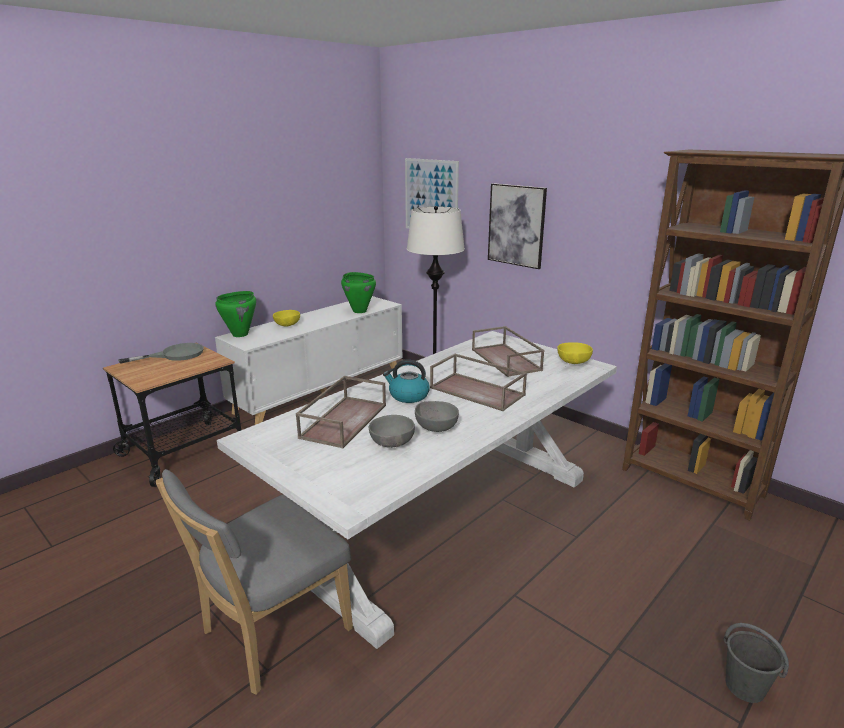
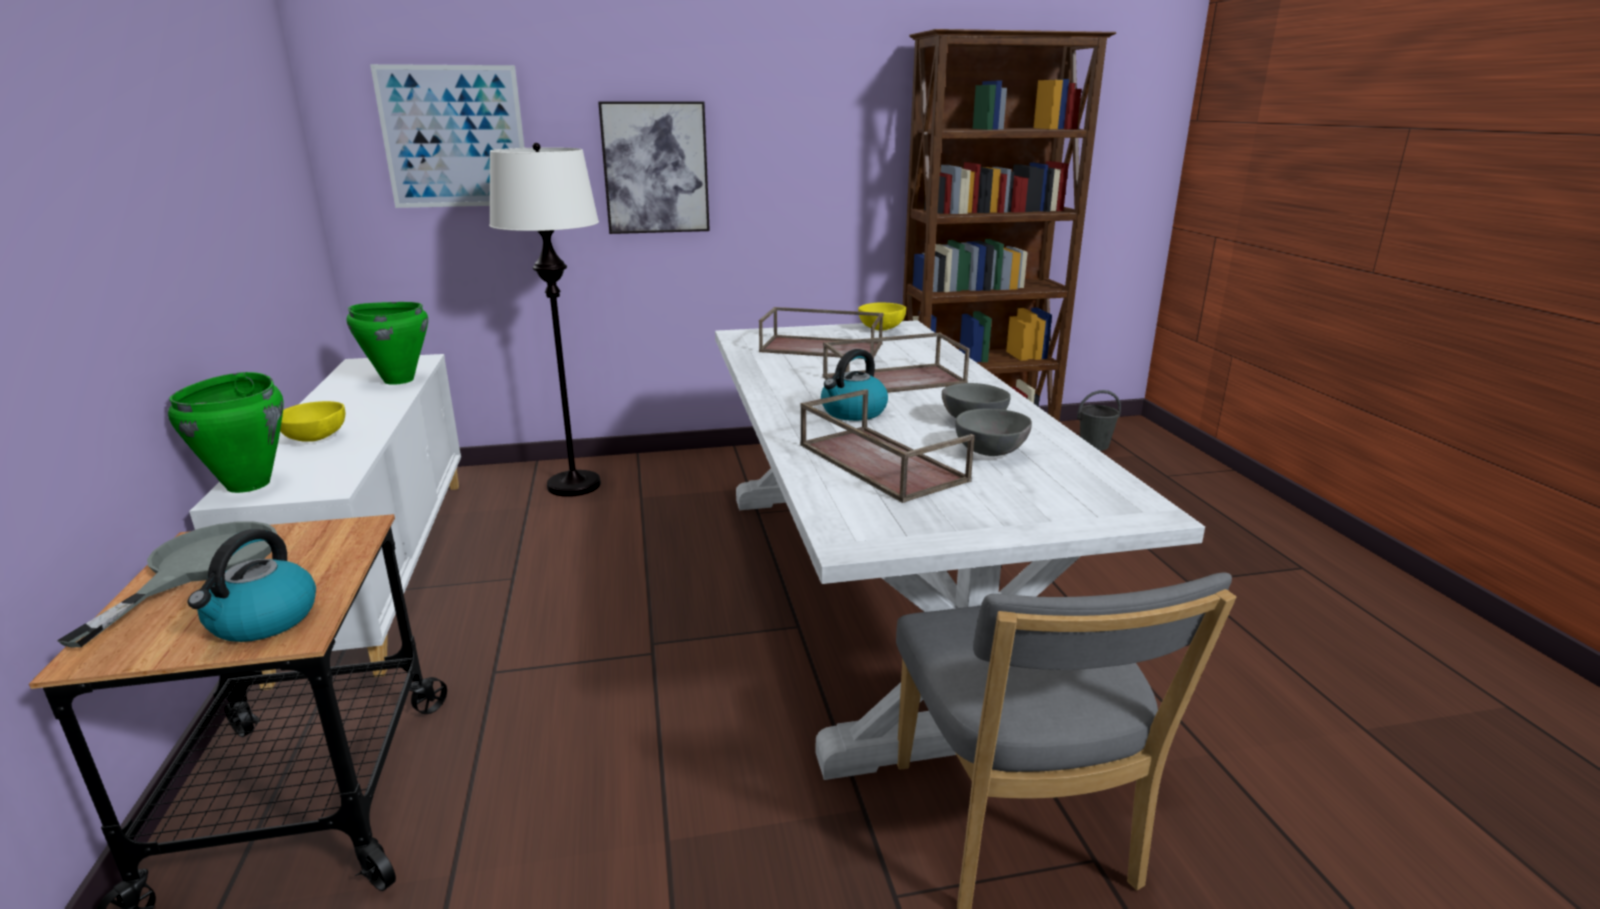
camera: 55 degrees left, 0 degrees up
grey bucket [724,623,789,703] -> grey bucket moved to [1077,390,1121,451]
none -> kettle [188,529,316,642]

